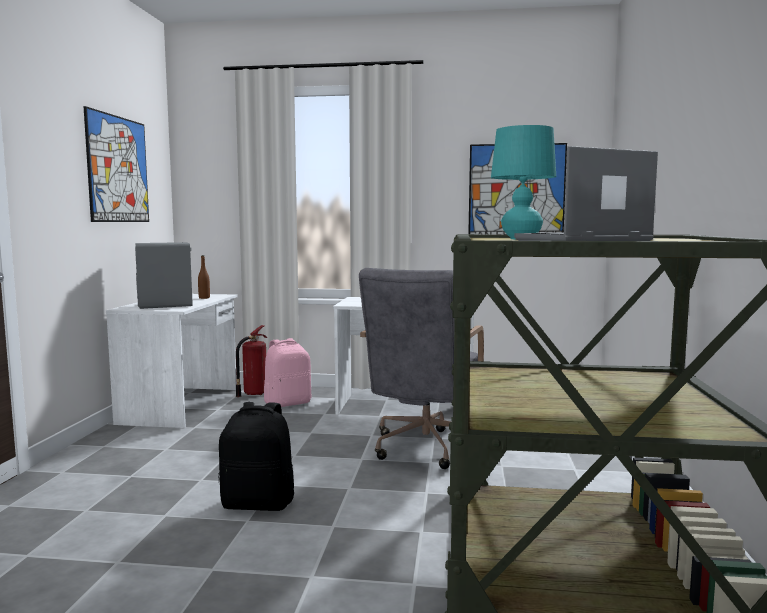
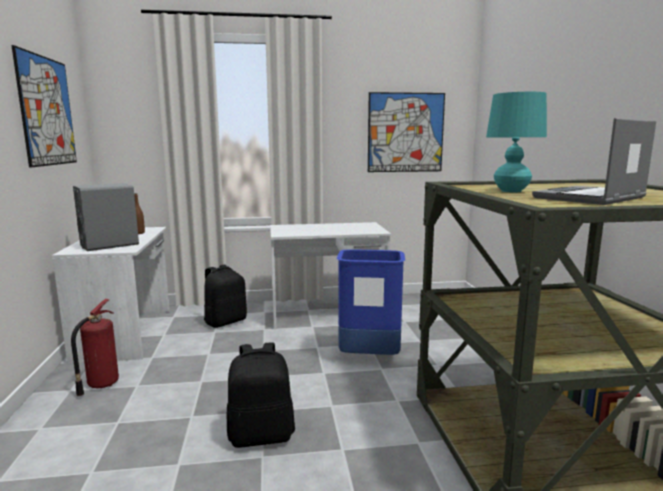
camera: 15 degrees left, 5 degrees up
fire extinguisher [236,325,267,397] -> fire extinguisher moved to [71,299,119,396]
pink backpack [264,338,312,407] -> black backpack [204,264,247,328]
grey office chair [359,268,484,469] -> blue trash can [337,249,405,355]

